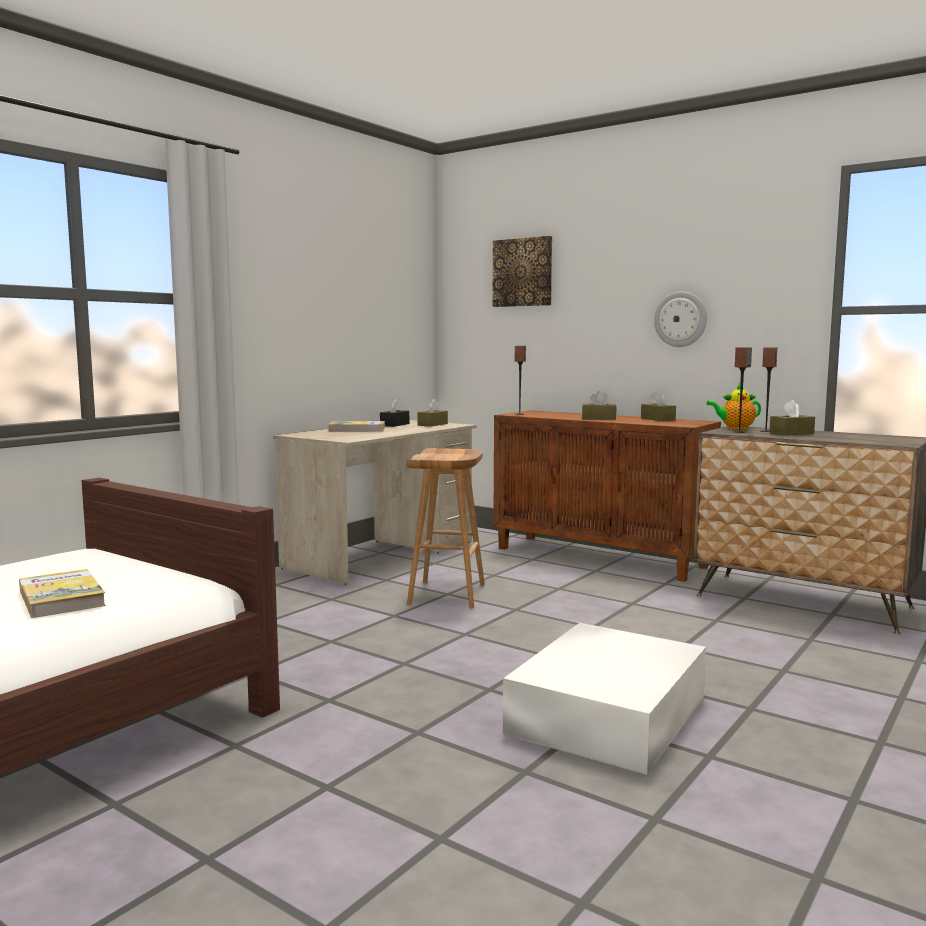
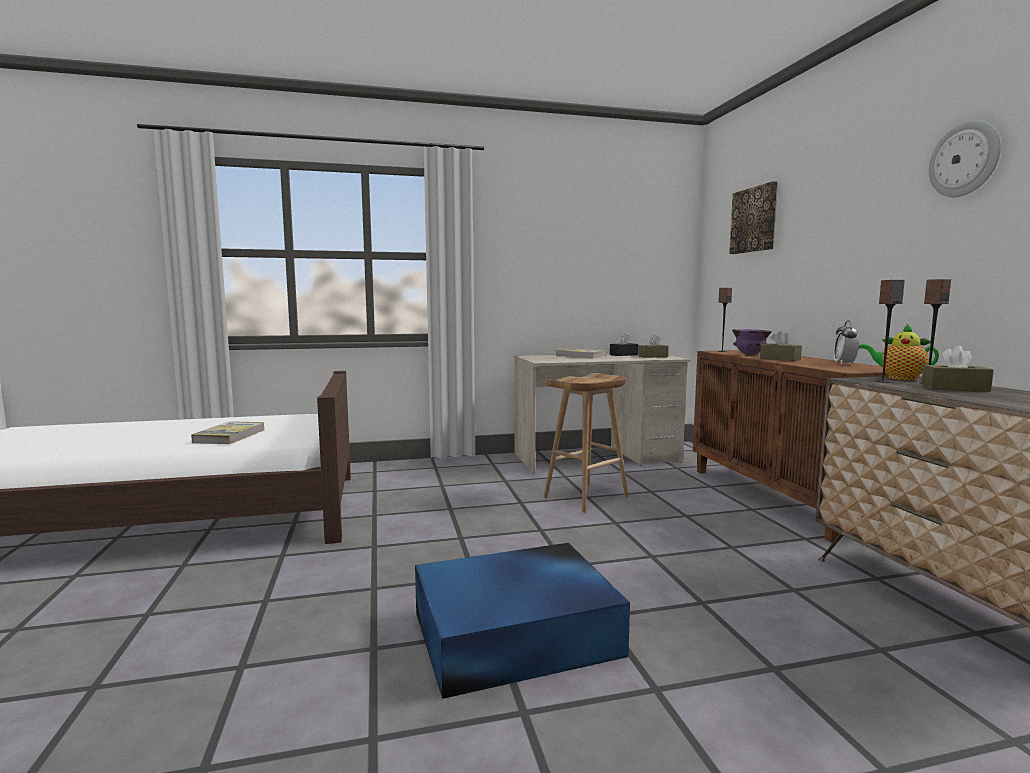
camera: 40 degrees right, 0 degrees up
white storage box [503,623,706,775] -> blue storage box [415,543,630,699]
brown tissue box [641,391,676,421] -> alarm clock [833,321,860,365]
wall clock [654,291,707,347] -> wall clock moved to [929,120,1001,197]
none -> purple bowl [732,329,772,355]

